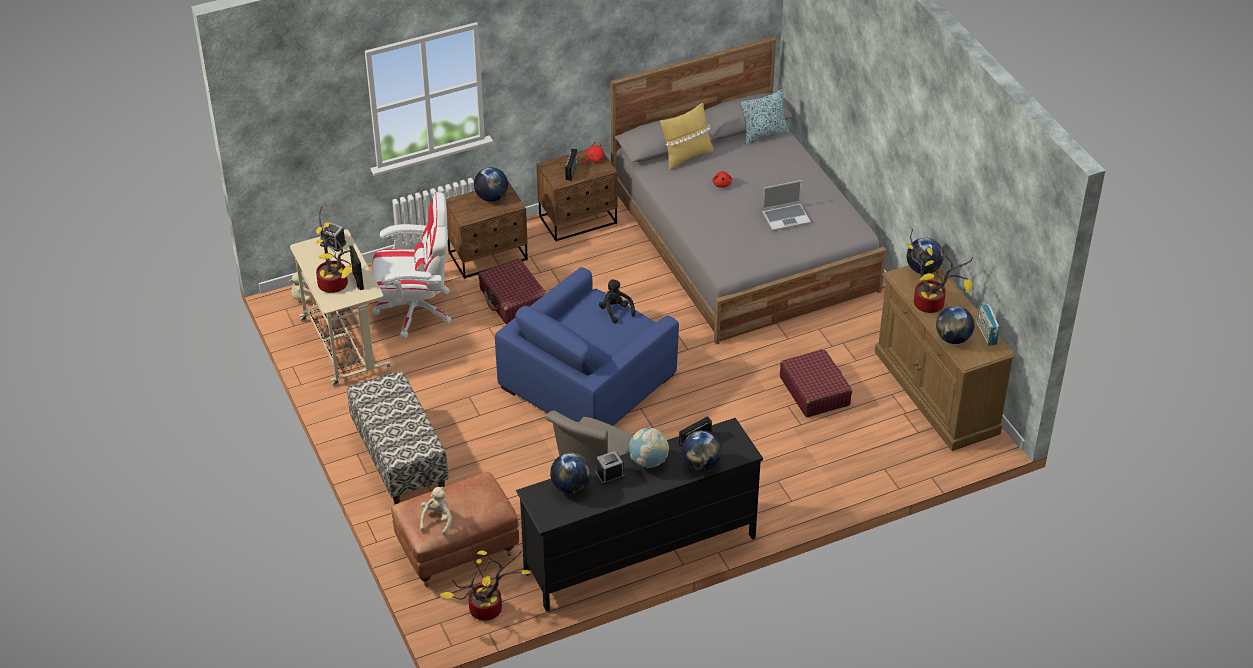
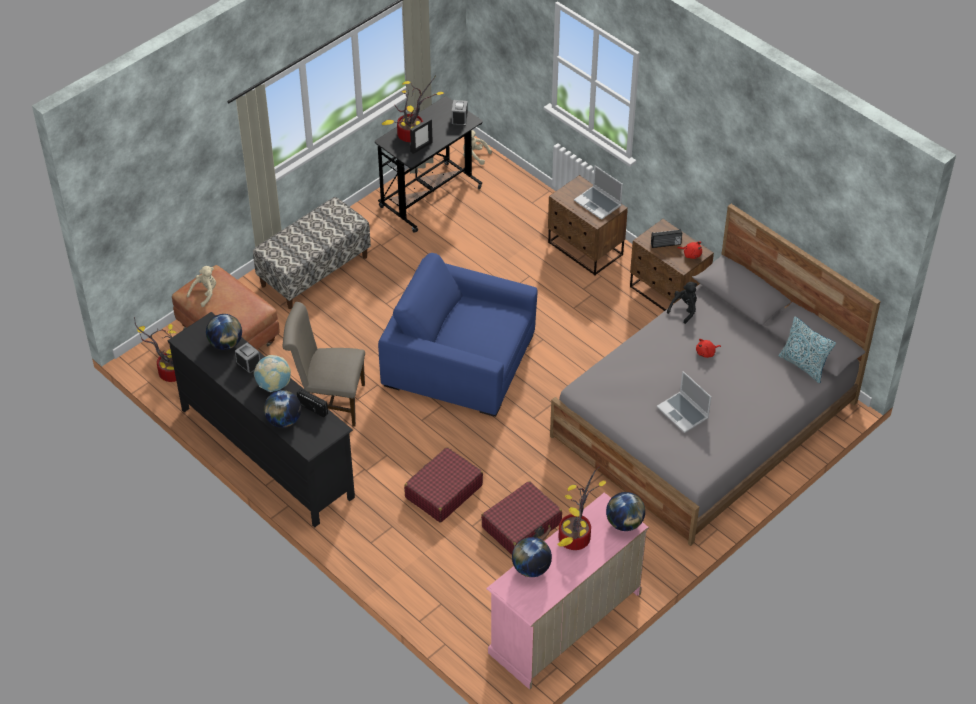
camera: 70 degrees right, 5 degrees up
beige desk [290,229,391,386] -> black desk [375,96,482,233]
white office chair [372,192,451,338] -> none
beige plush toy [420,487,452,536] -> beige plush toy turned 45 degrees counterclockwise [187,266,216,307]
globe [474,167,508,202] -> laptop [574,165,623,220]
red suitcase [478,258,546,324] -> red suitcase moved to [404,447,483,522]
black plush toy [599,279,635,324] -> black plush toy moved to [667,282,697,324]
yellow pillow [660,103,714,171] -> none
brown cabinet [875,265,1015,451] -> pink cabinet [486,492,649,690]
radio [976,303,1000,346] -> none

